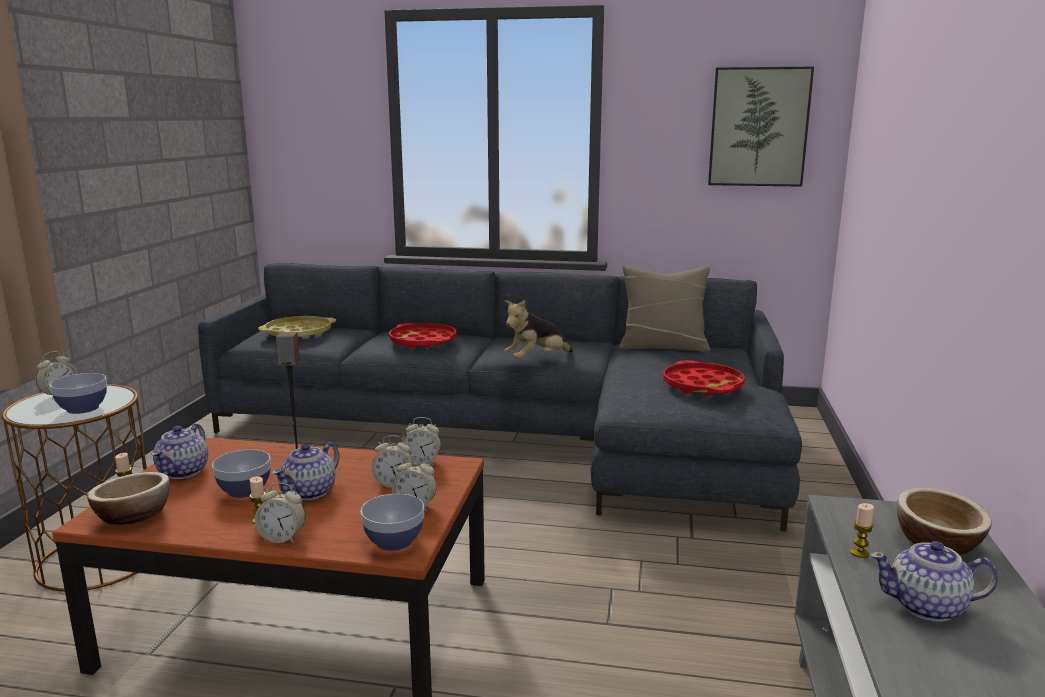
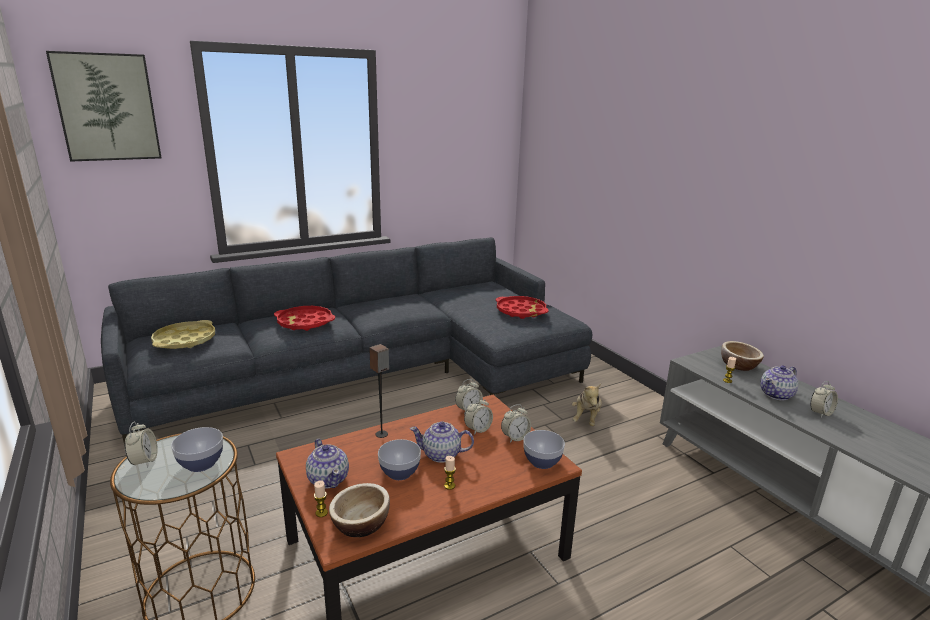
camera: 40 degrees left, 5 degrees up
alarm clock [255,483,306,543] -> alarm clock moved to [810,381,838,417]
teapot [272,442,340,500] -> teapot turned 105 degrees clockwise [410,421,474,463]
plush toy [504,300,573,359] -> plush toy moved to [572,384,602,426]
beige pillow [619,266,710,352] -> none
picture [708,67,814,187] -> picture moved to [46,51,161,162]

